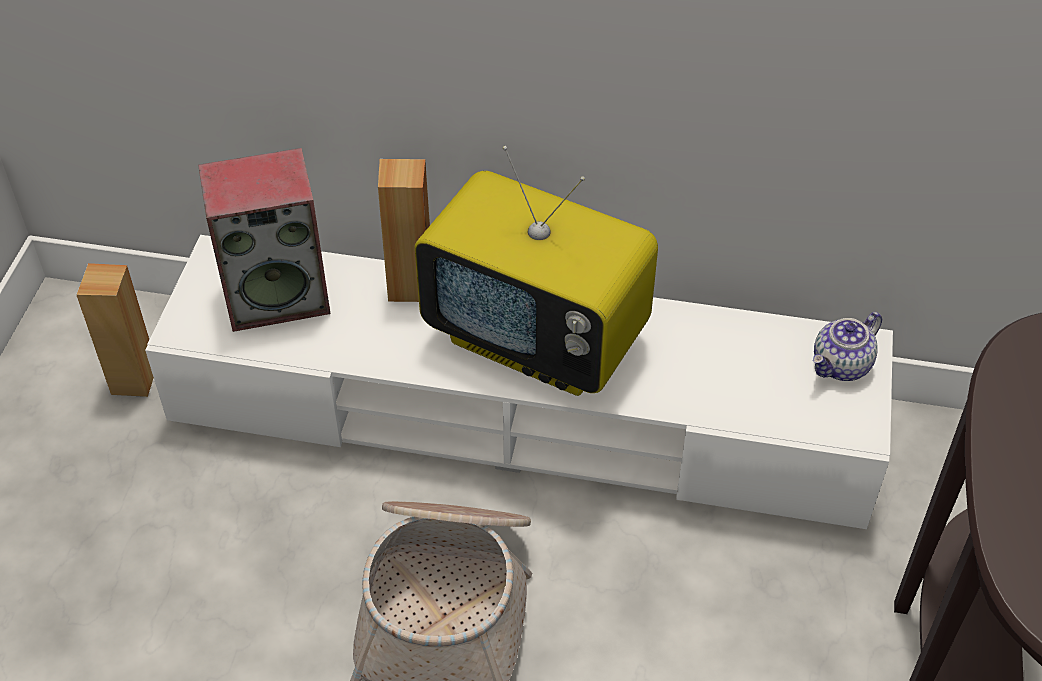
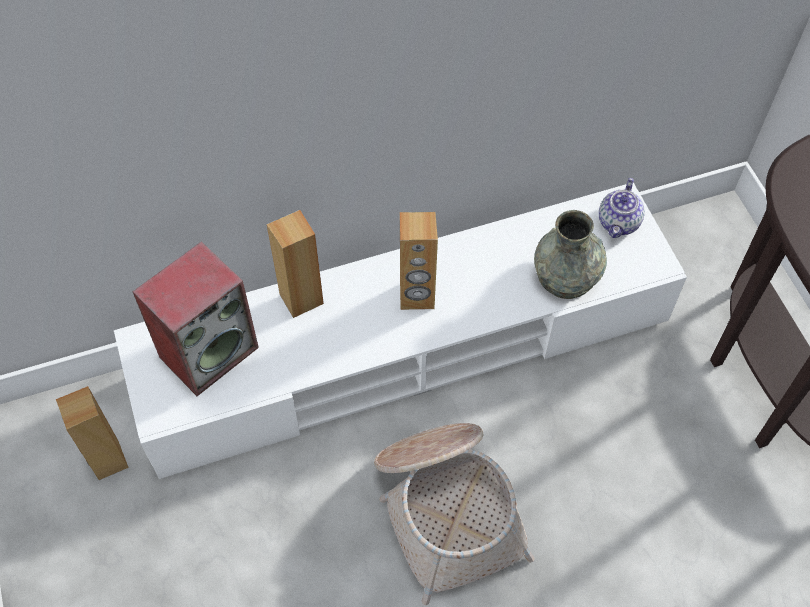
camera: 30 degrees left, 10 degrees up
television [415,146,658,396] -> brown speaker [400,212,438,310]
none -> grey vase [534,210,607,299]

